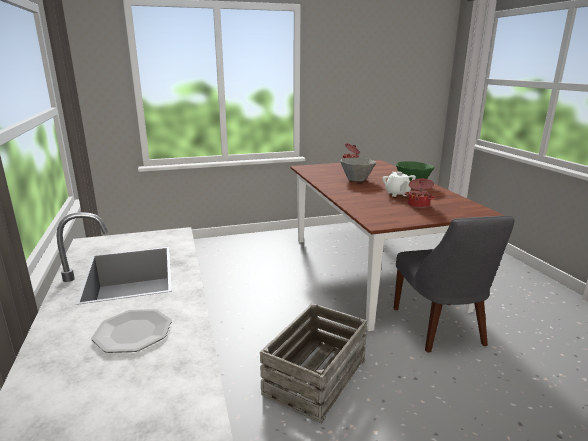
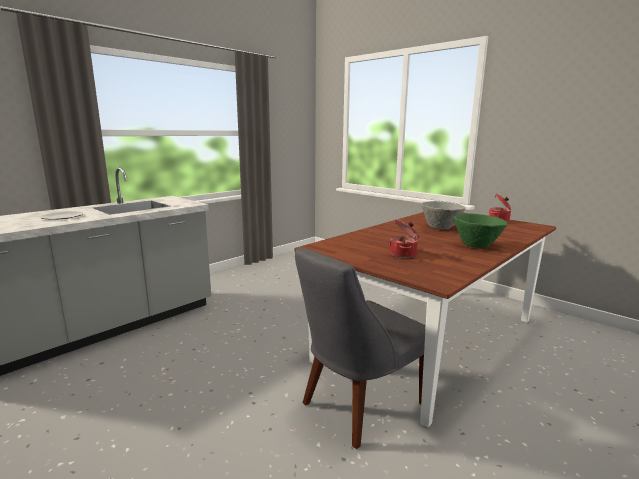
camera: 60 degrees right, 5 degrees down
crate [260,303,367,423] -> none
white teapot [382,171,416,197] -> none

